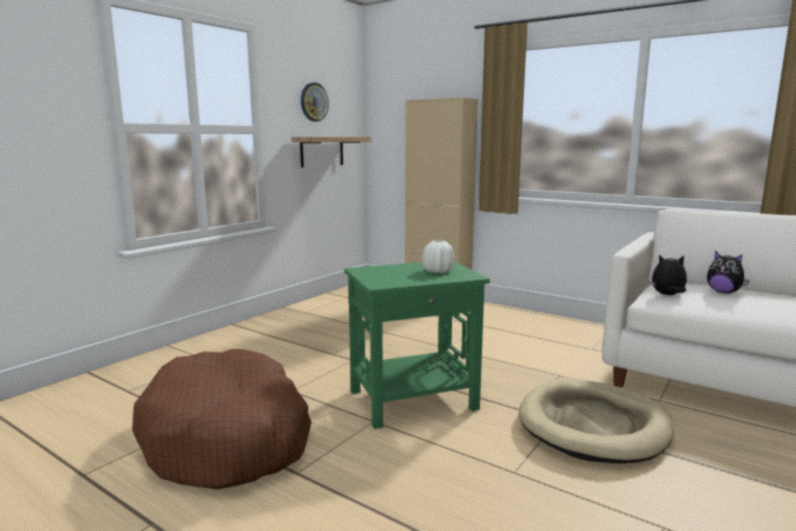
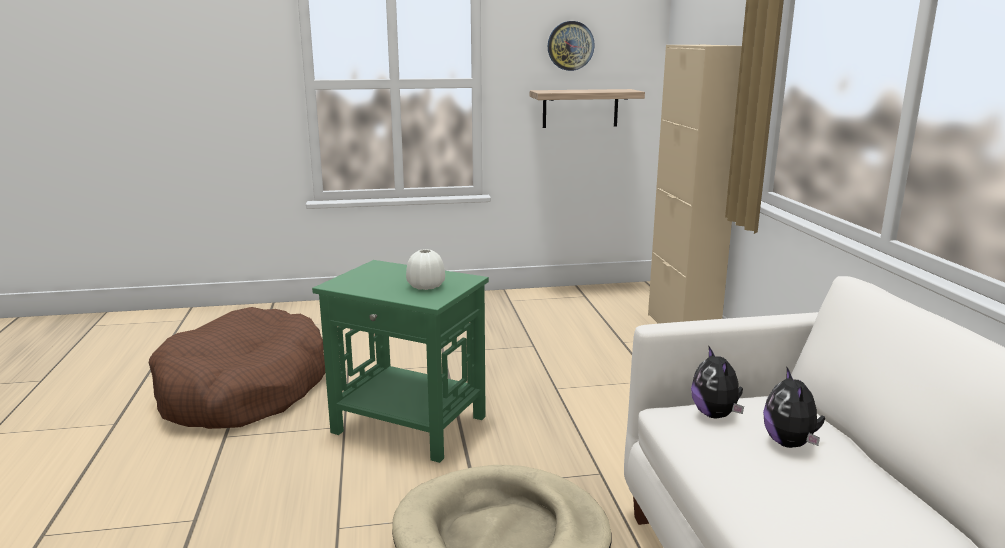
camera: 45 degrees right, 5 degrees up
plush toy [652,255,687,295] -> plush toy turned 150 degrees counterclockwise [691,346,744,418]

